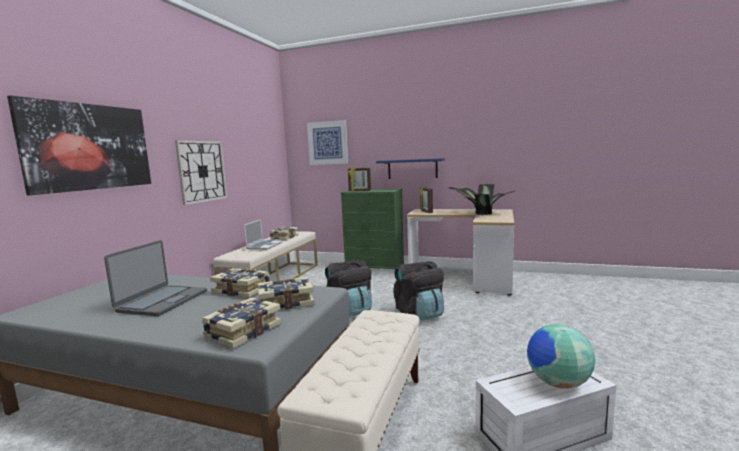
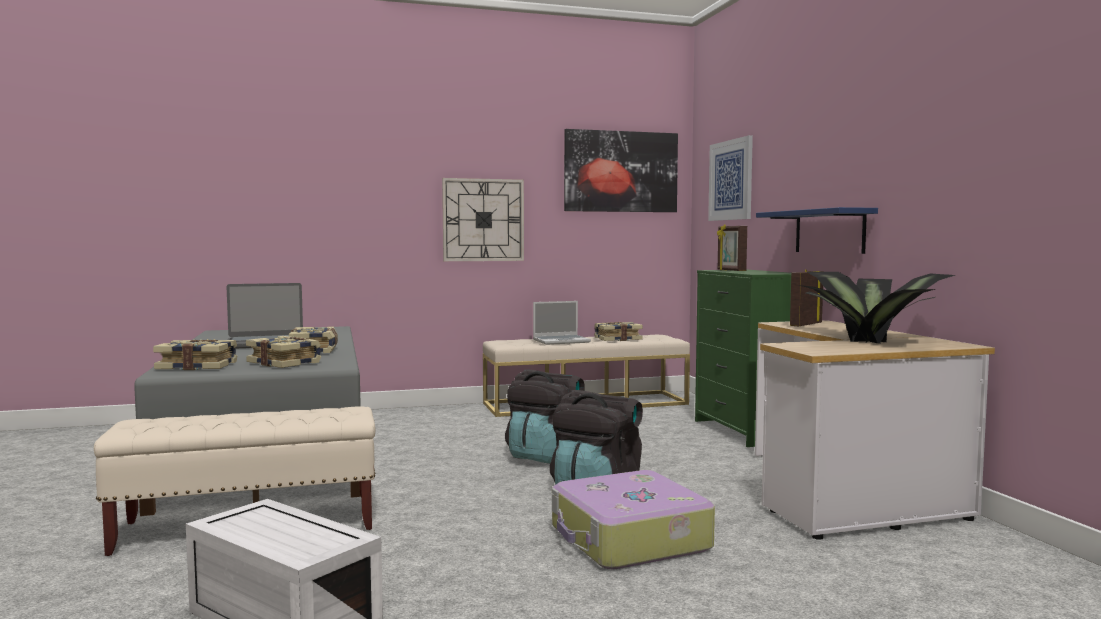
camera: 55 degrees right, 5 degrees down
picture [7,95,151,195] -> picture moved to [564,129,678,212]
globe [527,324,595,389] -> none
none -> suitcase [552,470,715,569]

